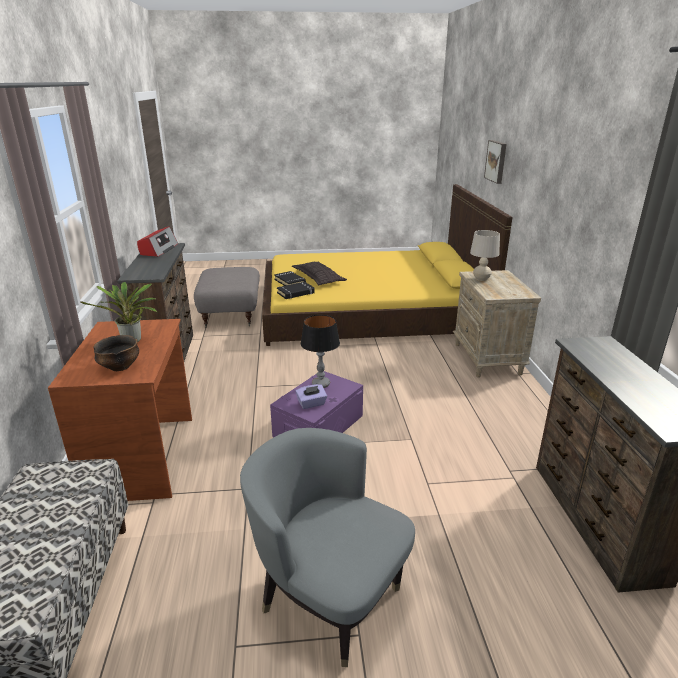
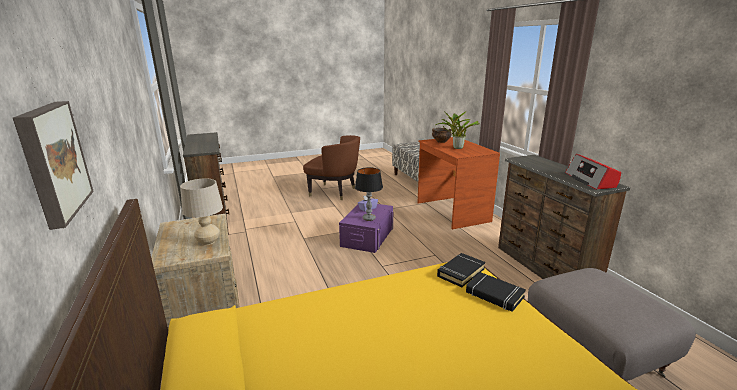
camera: 165 degrees right, 5 degrees down
grey armchair [240,428,415,667] -> brown armchair [303,135,360,200]
pillow [292,261,347,286] -> none

